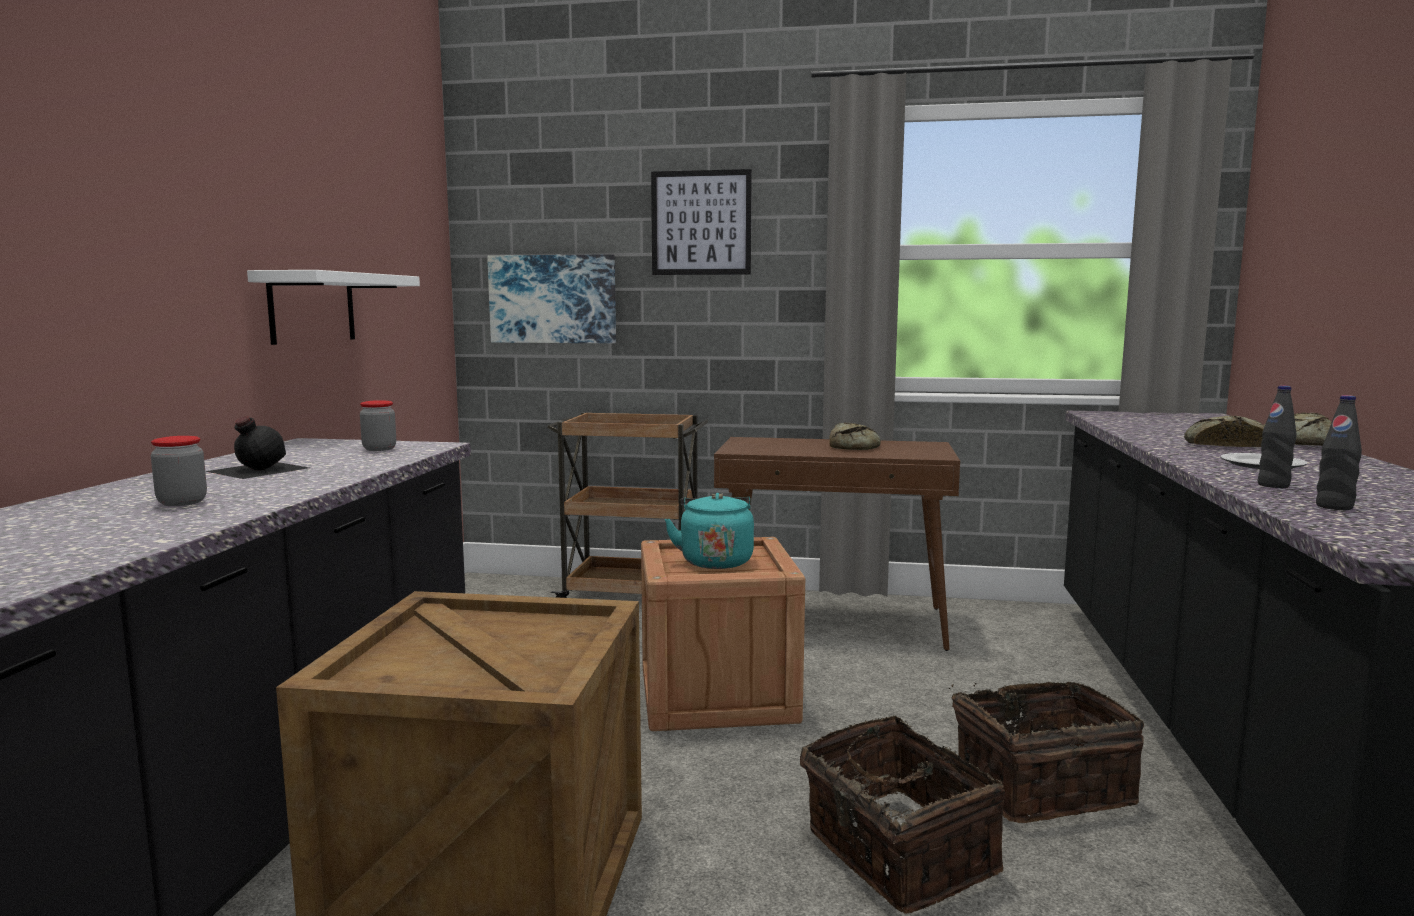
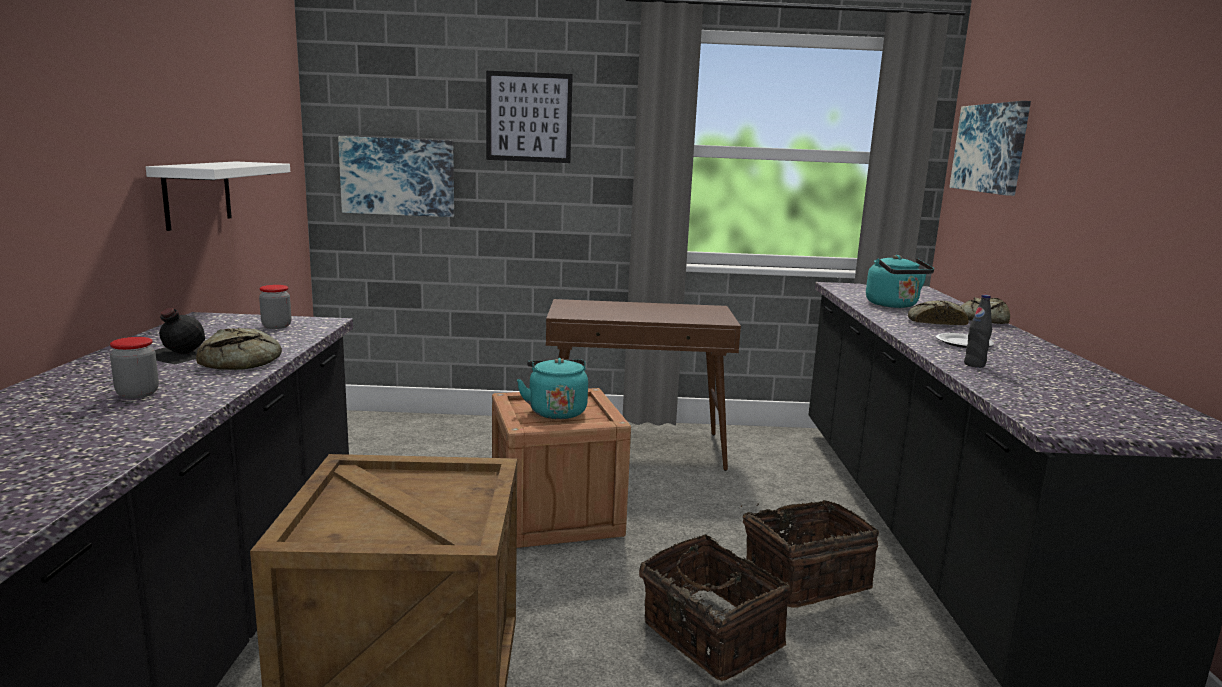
camera: 10 degrees left, 5 degrees up
brown cart [547,412,708,598] -> none
bread [829,422,881,450] -> bread moved to [196,328,282,370]
black bottle [1316,395,1362,510] -> none
none -> turquoise kettle [866,255,934,308]
none -> picture [949,101,1031,196]

